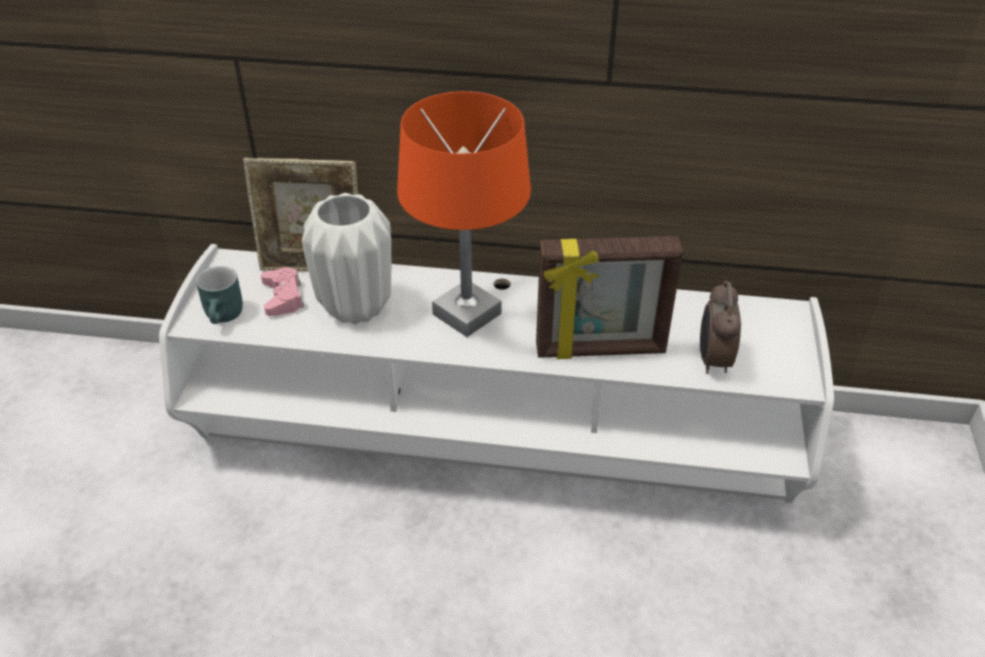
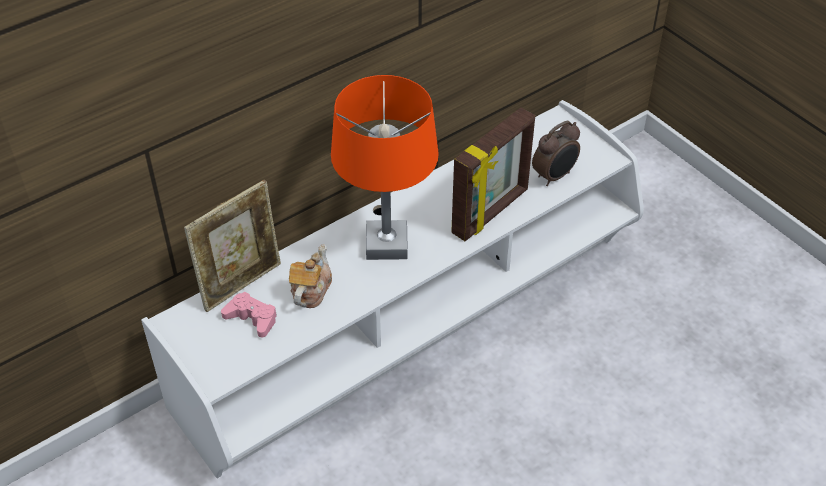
camera: 45 degrees left, 5 degrees up
turquoise mug [196,266,243,324] -> none
white vase [302,193,391,324] -> teapot [289,244,332,308]
alarm clock [700,280,741,374] -> alarm clock turned 90 degrees counterclockwise [532,121,580,186]

